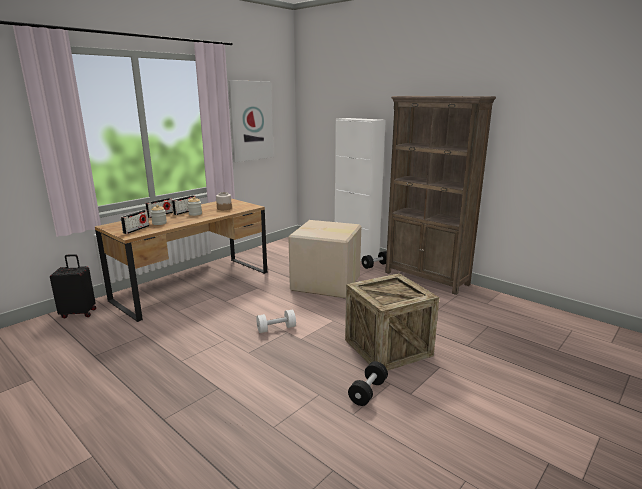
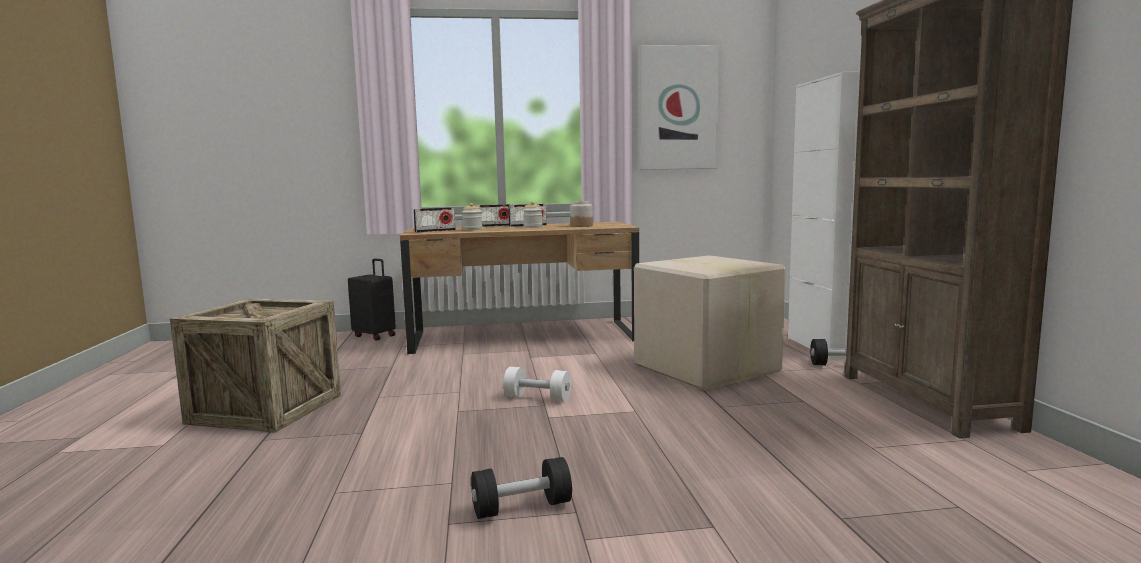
camera: 40 degrees right, 10 degrees down
crate [345,273,439,371] -> crate moved to [170,298,341,433]

